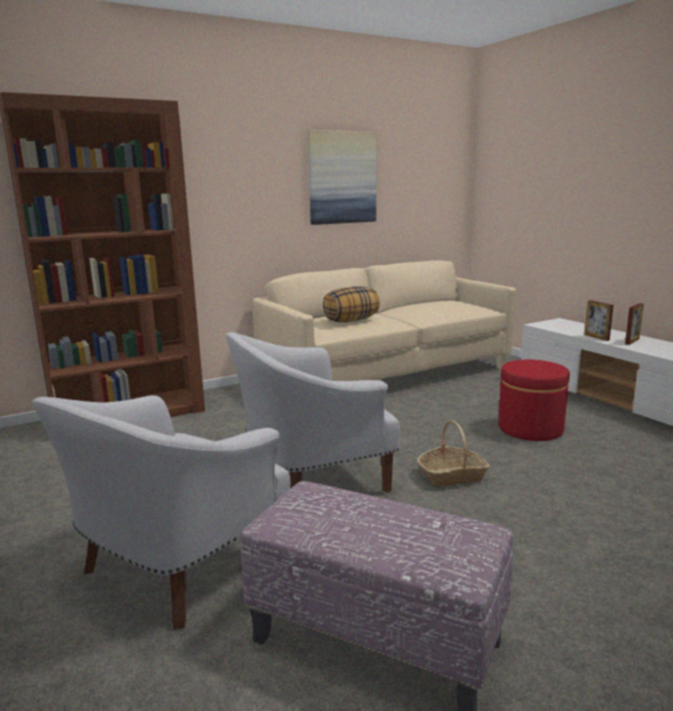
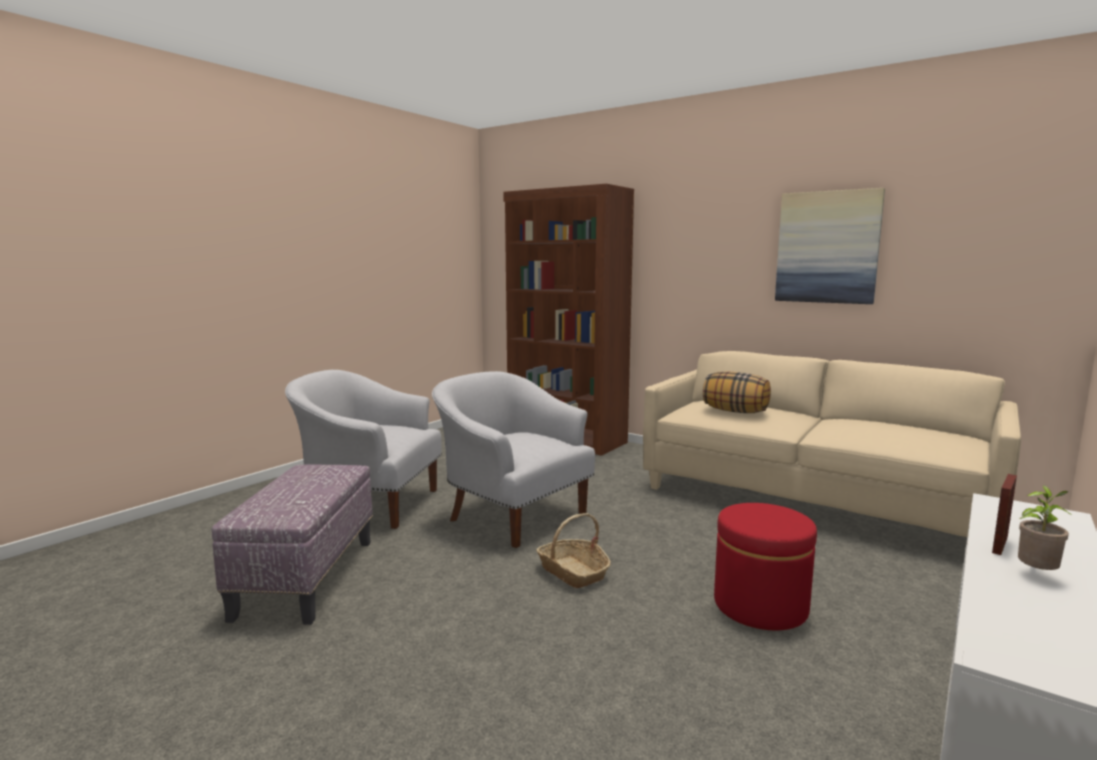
camera: 65 degrees right, 5 degrees down
picture frame [625,303,644,345] -> potted plant [1018,485,1073,570]

